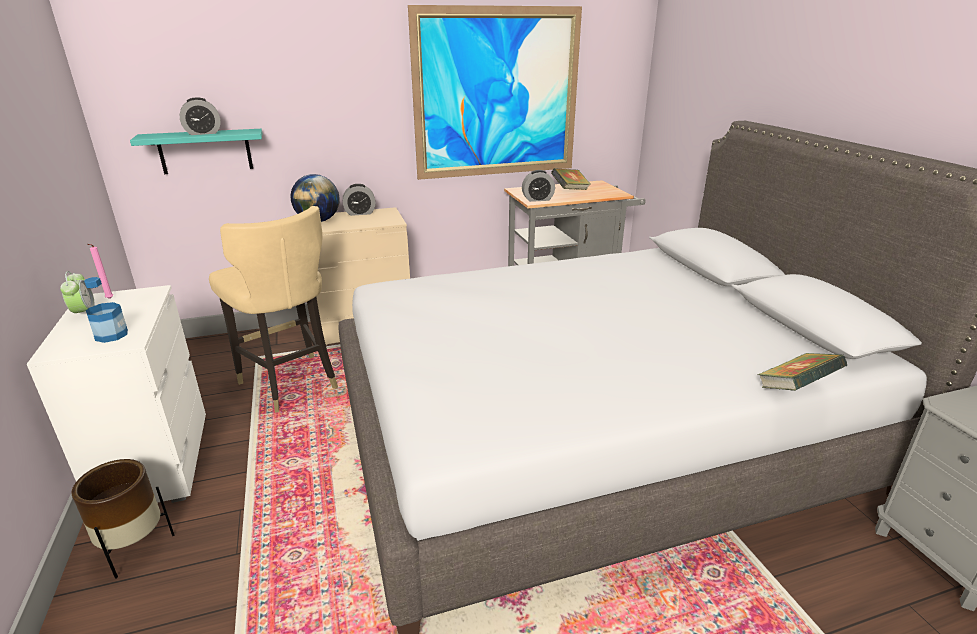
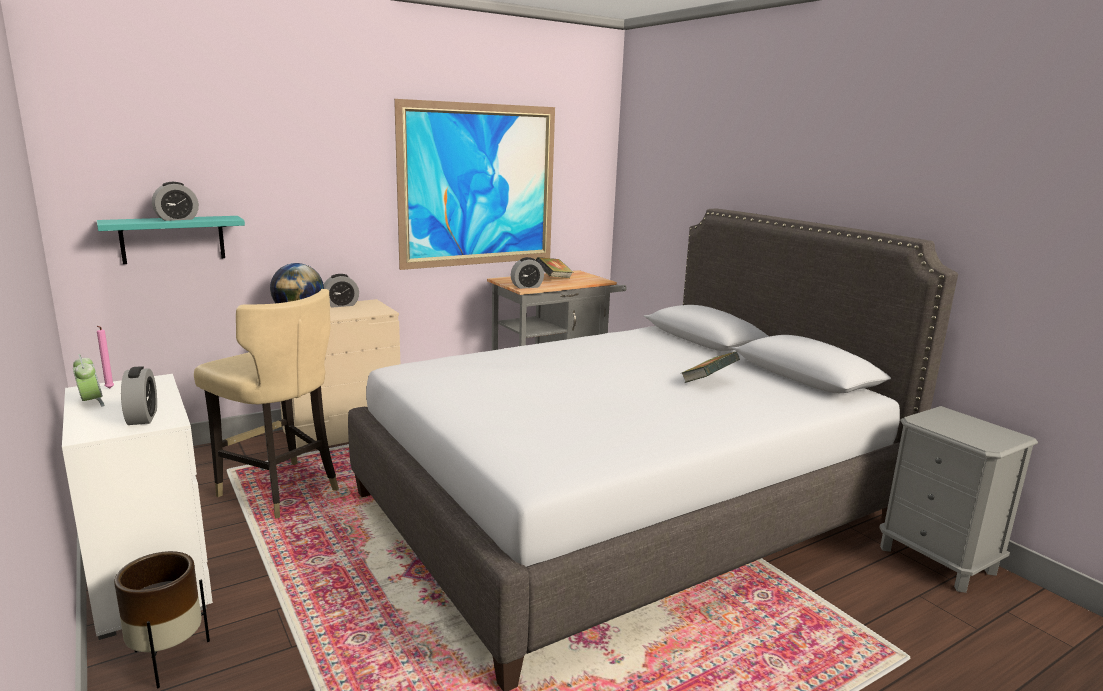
camera: 15 degrees left, 10 degrees down
bottle [84,277,128,343] -> alarm clock [121,366,157,425]
book [757,353,847,391] -> book moved to [682,352,740,383]

